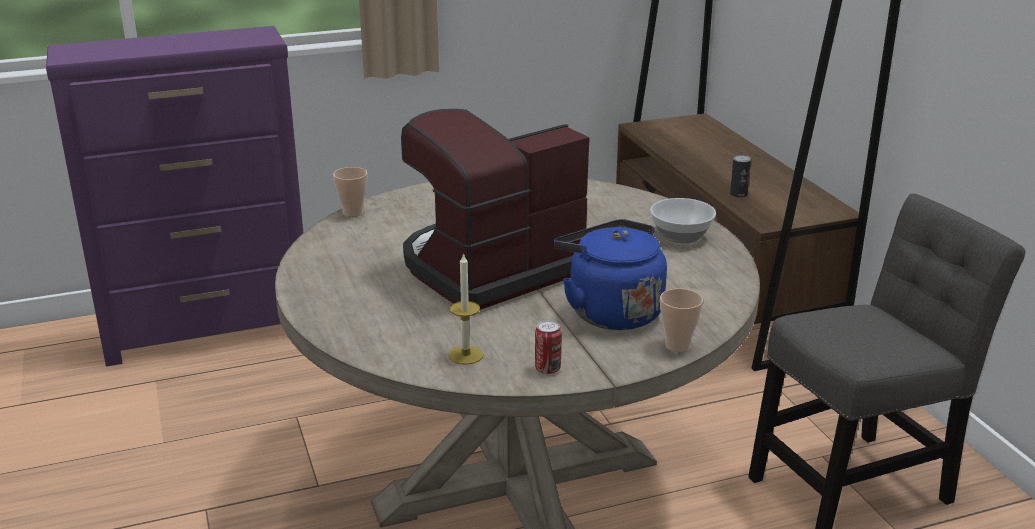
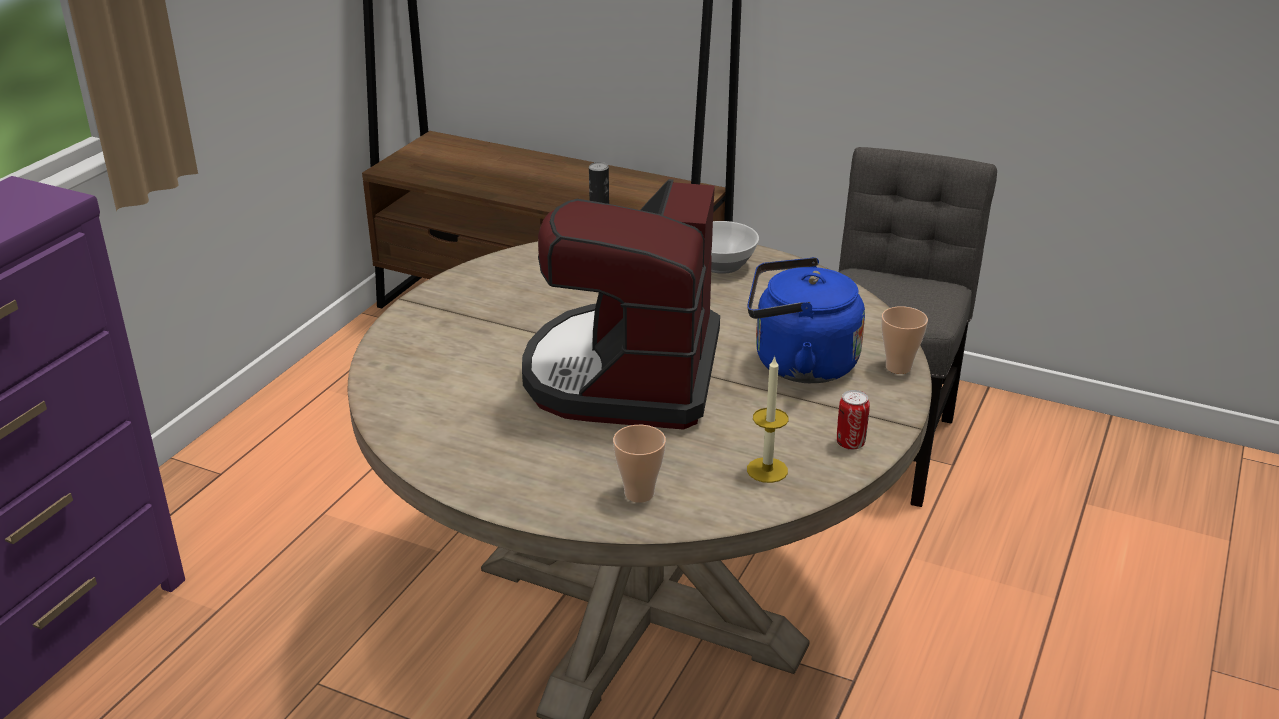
camera: 45 degrees left, 5 degrees up
cup [333,167,367,217] -> cup moved to [613,425,666,503]

